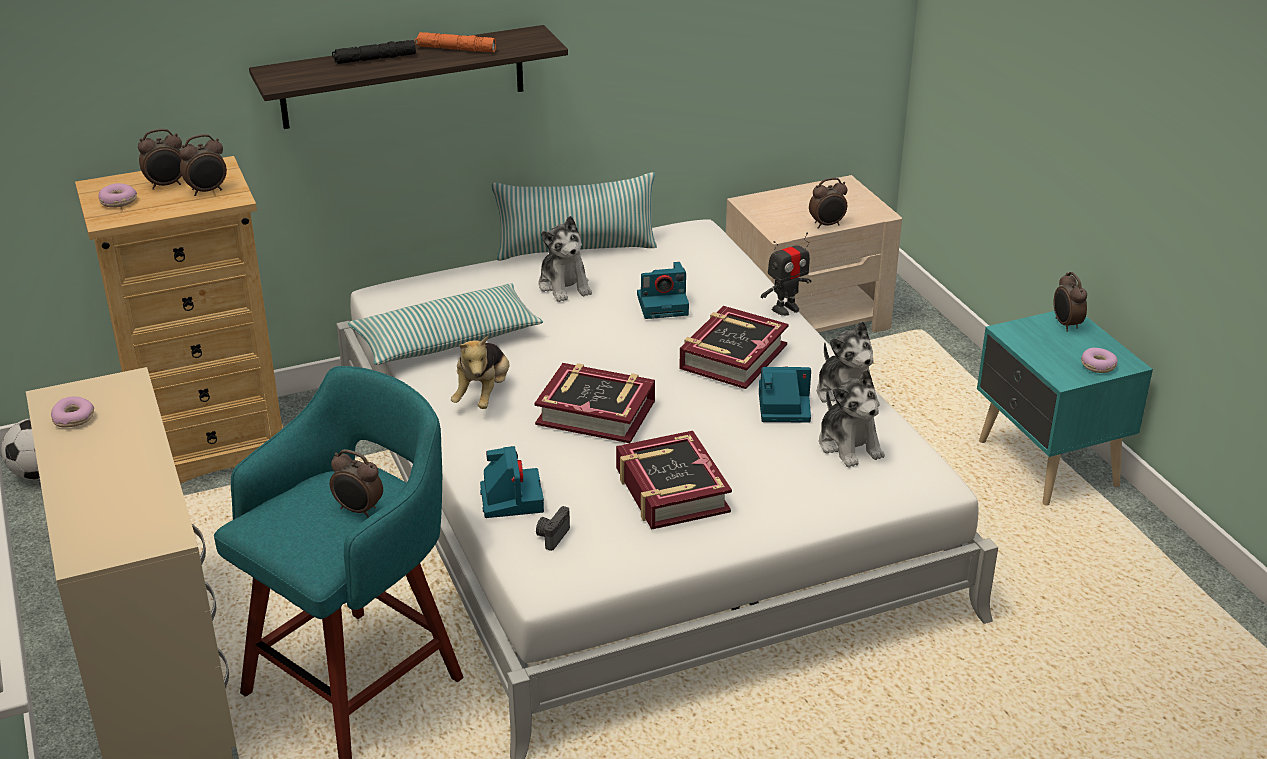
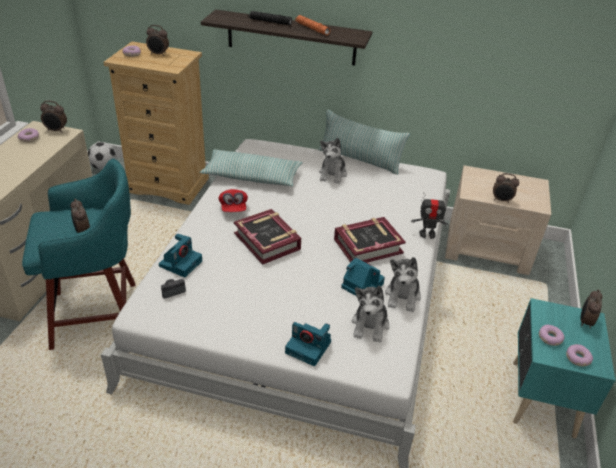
camera: 35 degrees right, 5 degrees up
alarm clock [180,134,227,196] -> alarm clock moved to [40,100,67,133]
plush toy [451,336,510,409] -> red cap [218,189,248,212]
book [616,431,732,530] -> none
camera [637,262,689,319] -> camera moved to [285,322,331,366]
none -> donut [539,325,564,346]

